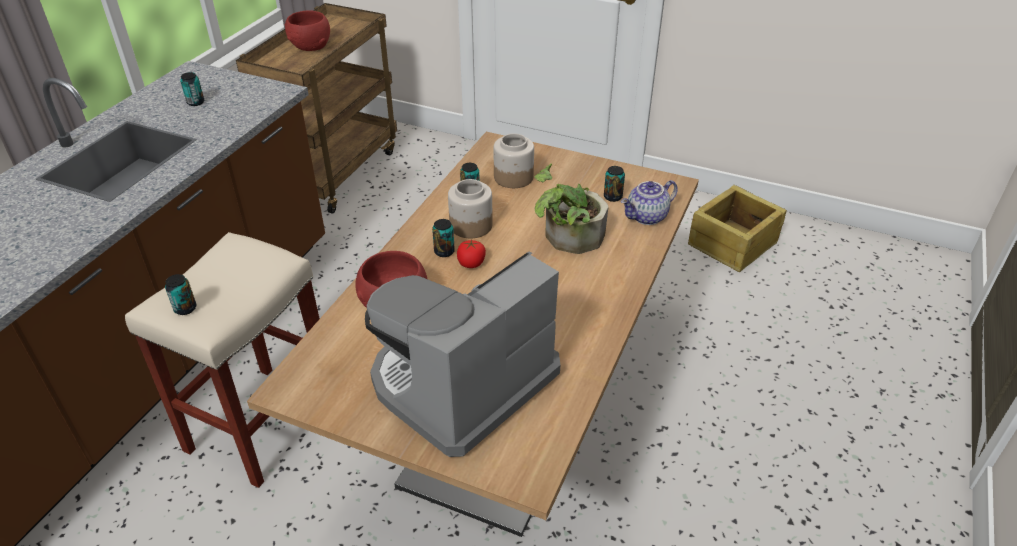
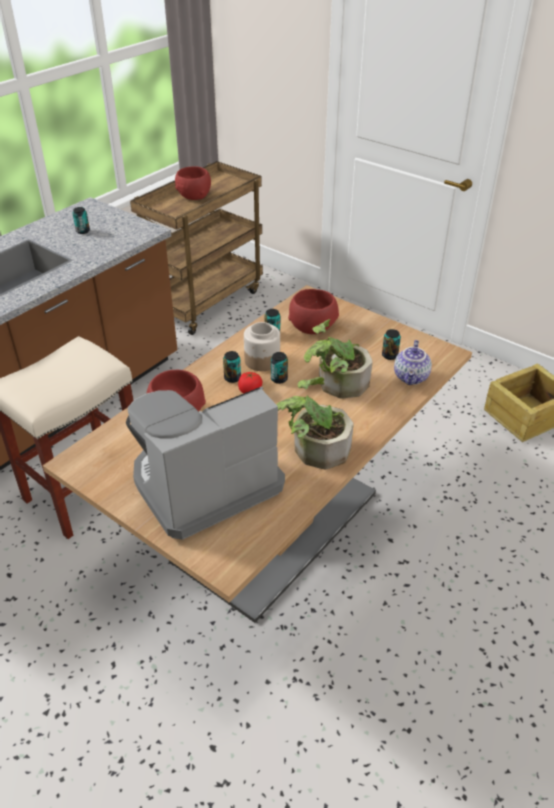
camera: 15 degrees right, 0 degrees up
can [165,274,196,315] -> can moved to [271,352,288,384]
jar [494,133,534,188] -> red bowl [288,289,339,334]
teapot [621,180,678,225] -> teapot turned 60 degrees counterclockwise [394,340,432,385]
none -> potted plant [276,377,354,469]

